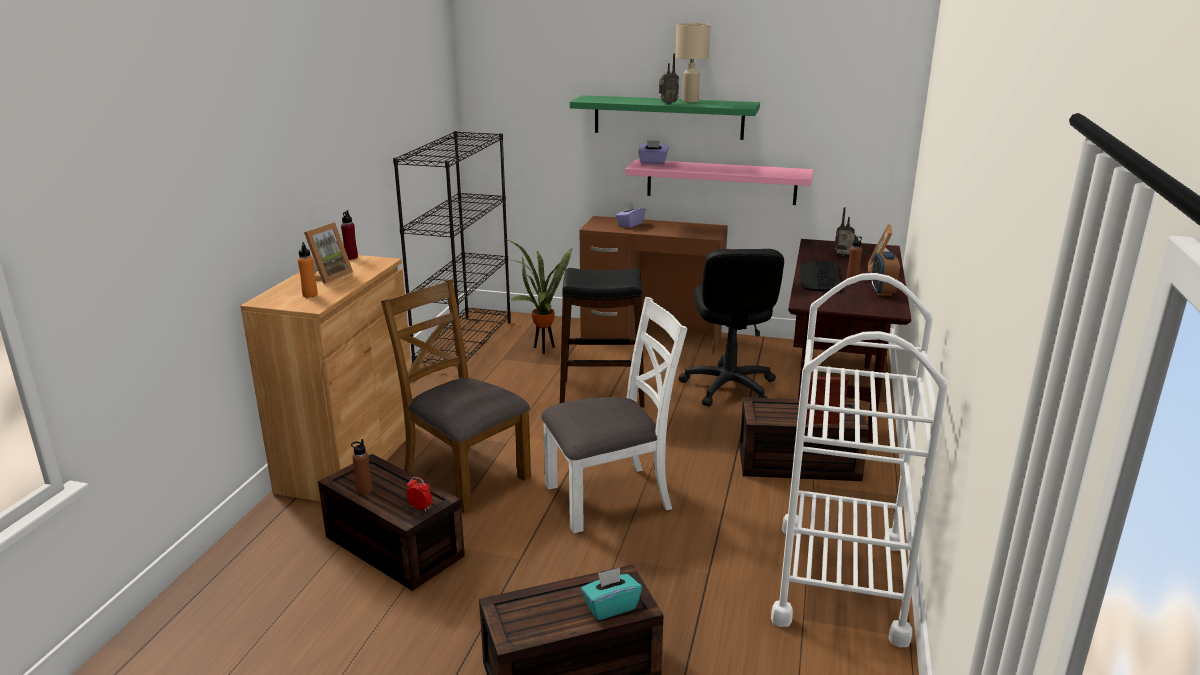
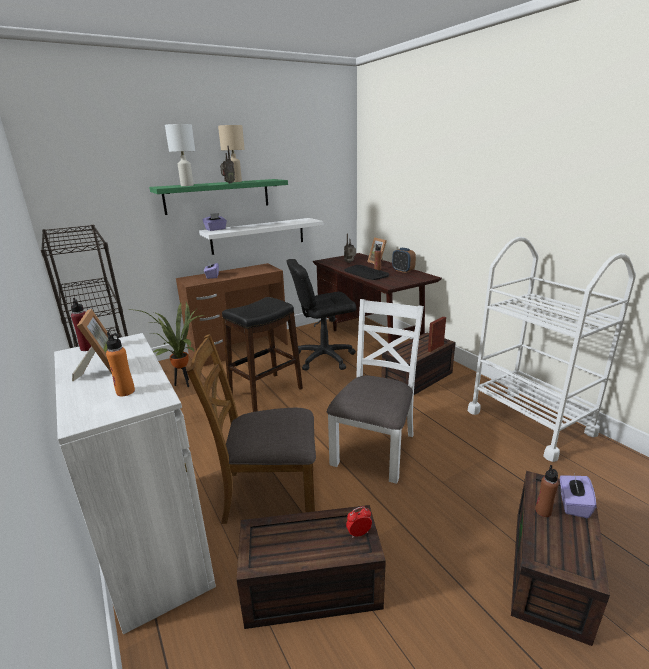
camera: 45 degrees left, 0 degrees up
brown cabinet [240,255,417,502] -> white cabinet [54,333,216,634]
brown bottle [351,439,372,495] -> brown bottle moved to [535,465,559,517]
turquoise tissue box [581,567,642,620] -> purple tissue box [560,473,596,518]
pink shelf [625,159,813,205] -> white shelf [199,218,323,255]
black office chair [678,249,784,407] -> black office chair turned 120 degrees clockwise [287,259,356,371]
none -> white table lamp [165,124,195,186]

